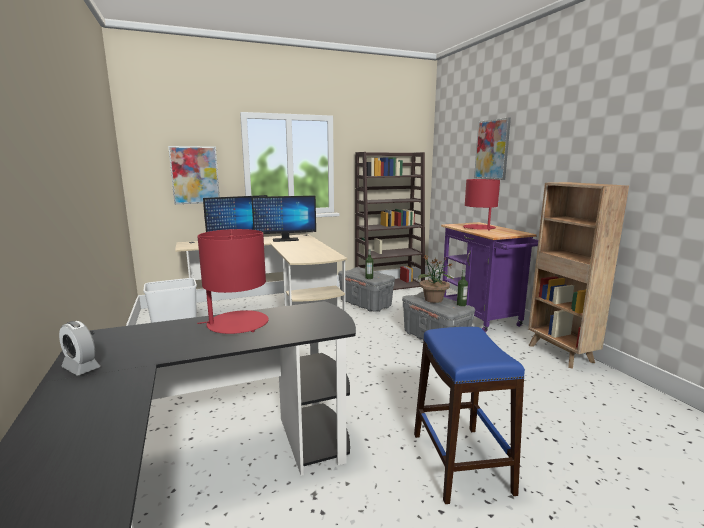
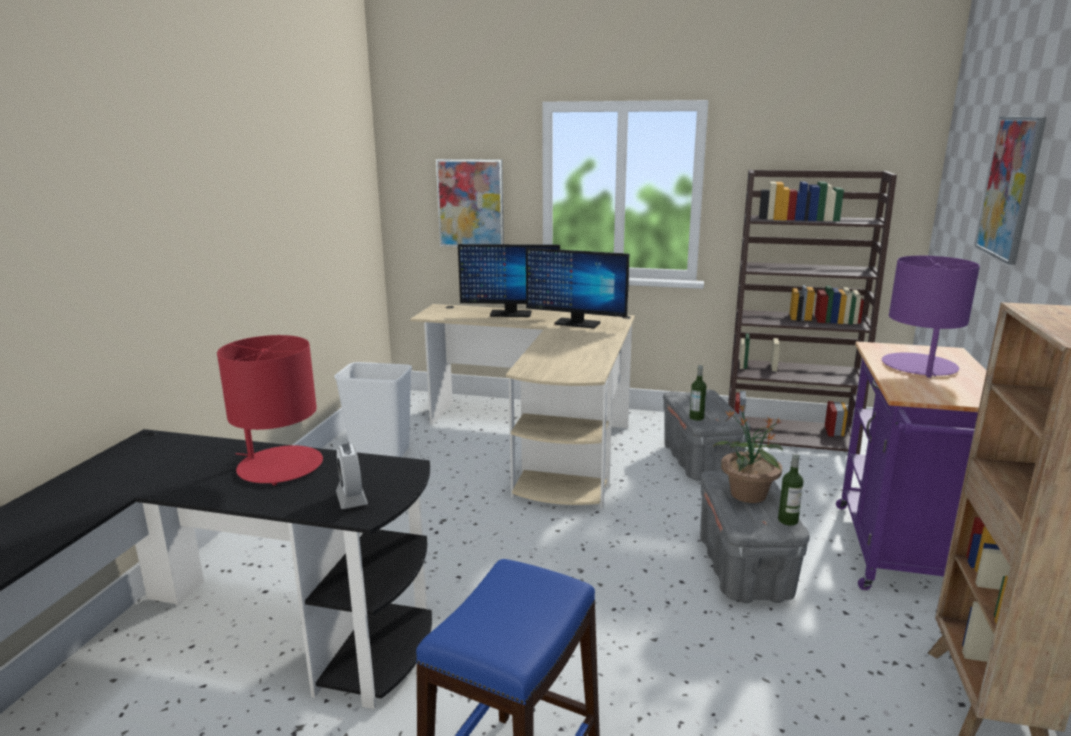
camera: 35 degrees right, 5 degrees up
alarm clock [59,321,101,375] -> alarm clock moved to [336,444,368,509]
red table lamp [463,179,500,231] -> purple table lamp [882,256,980,378]

